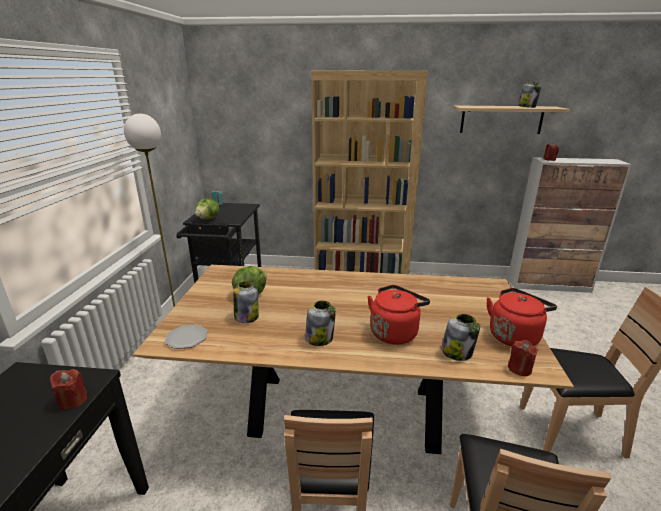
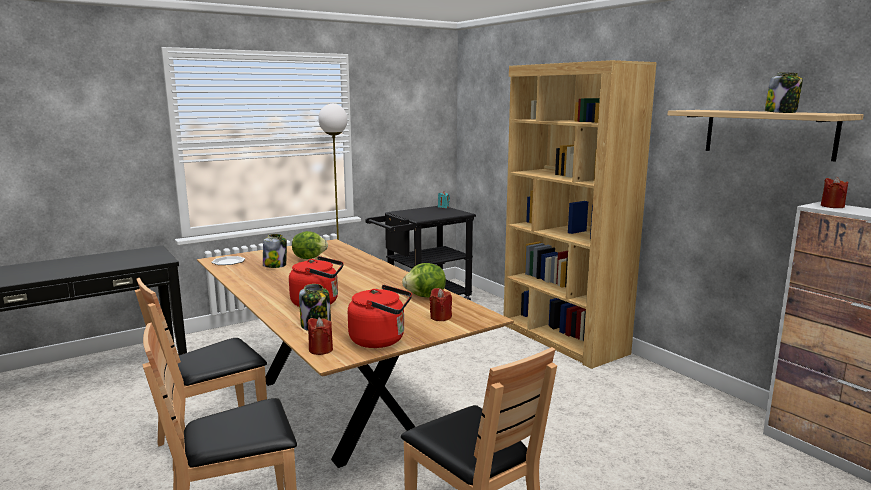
camera: 50 degrees right, 10 degrees down
red candle [50,369,87,410] -> red candle moved to [429,288,452,321]
lettuce [195,199,219,220] -> lettuce moved to [402,263,446,298]
jar [305,301,336,346] -> none

